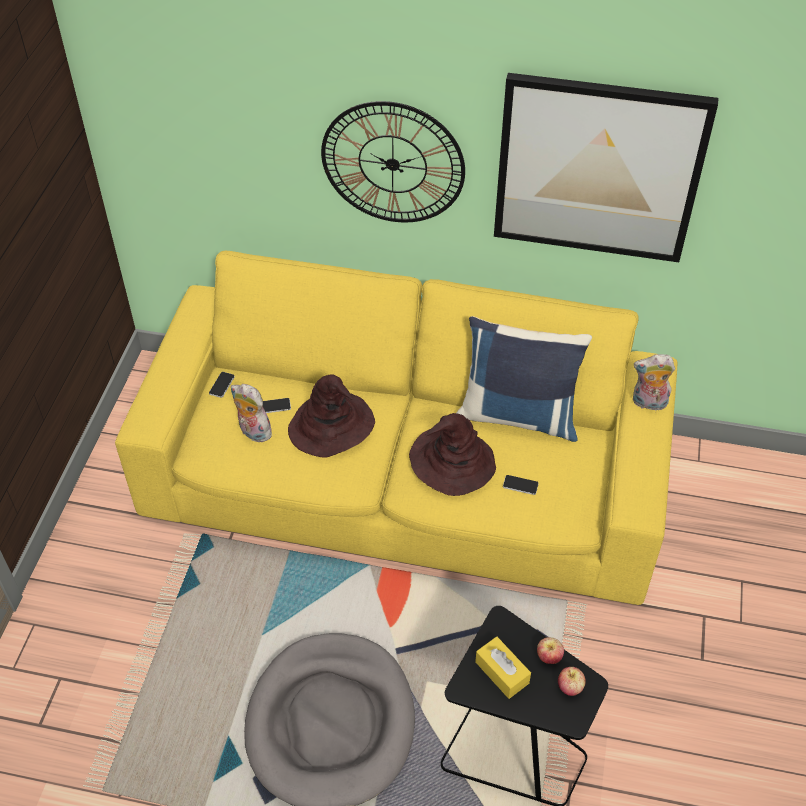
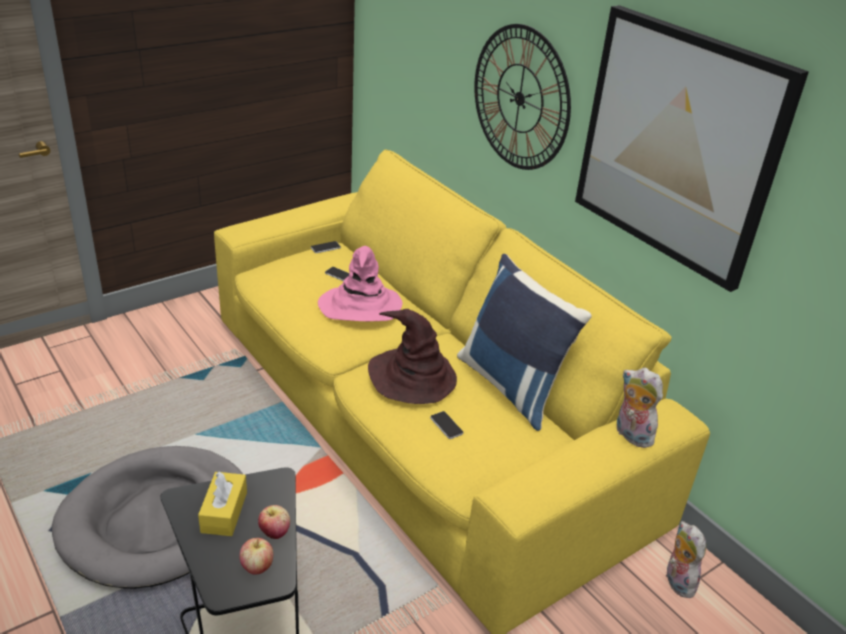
camera: 40 degrees right, 15 degrees down
plush toy [231,384,272,442] -> plush toy moved to [666,521,706,598]
brown hat [288,374,375,457] -> pink hat [318,246,403,321]

